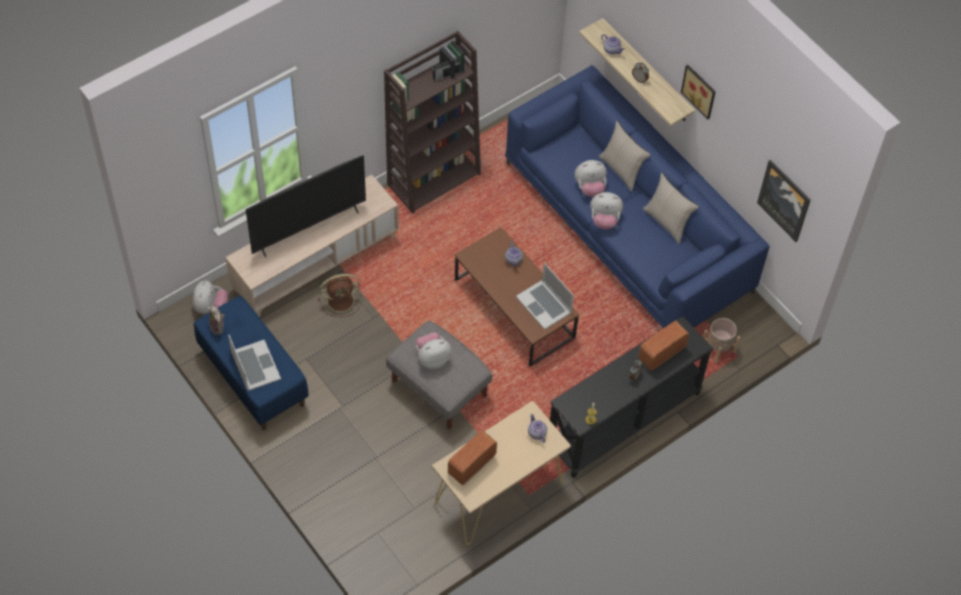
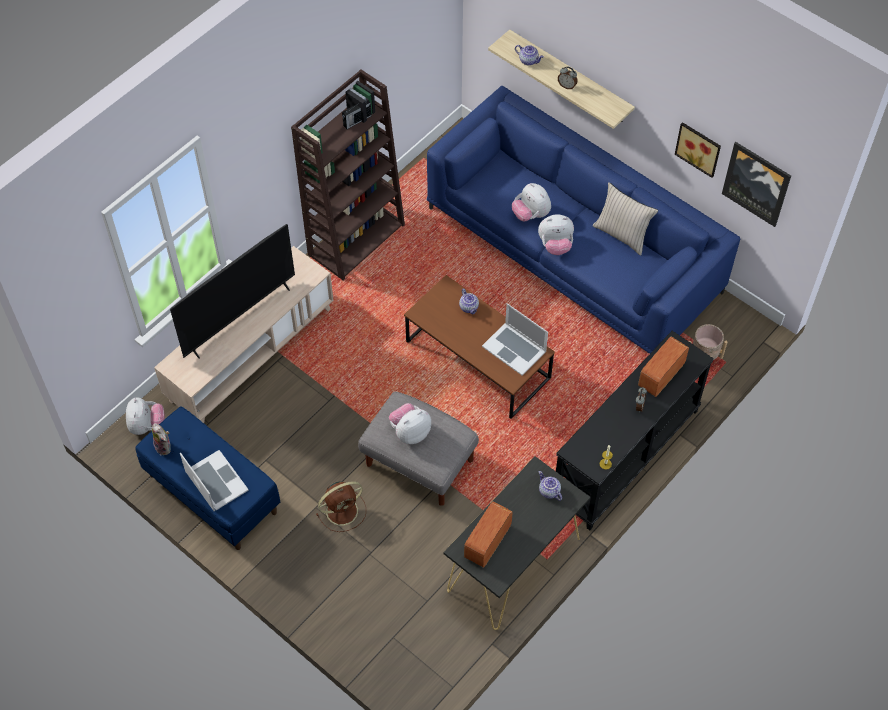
camera: 10 degrees left, 0 degrees up
brown fan [318,273,361,317] -> brown fan moved to [316,481,366,532]
beige console table [432,401,571,545] -> black console table [443,456,590,630]
plush toy [575,160,607,197] -> plush toy turned 75 degrees clockwise [512,183,551,221]
beige pillow [599,121,651,192] -> none
picture [681,65,715,120] -> picture moved to [675,122,721,178]

